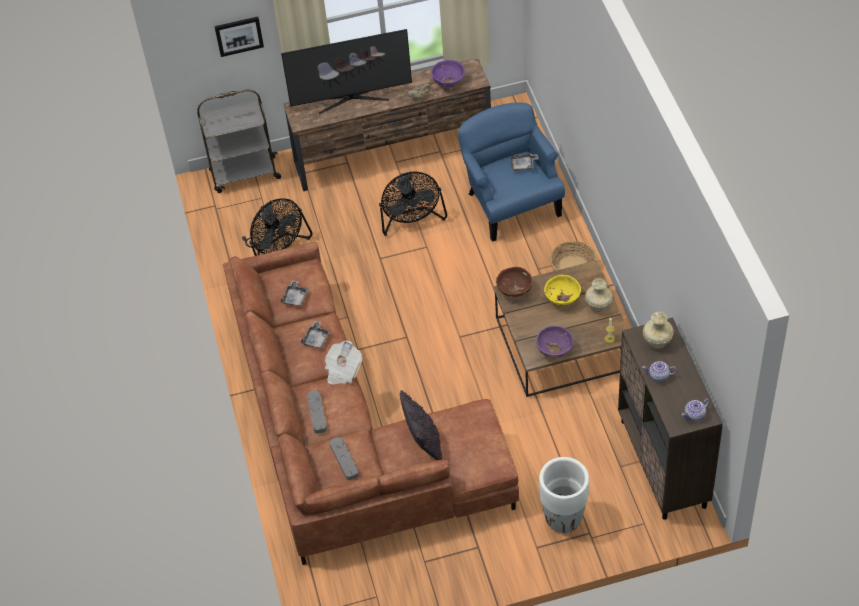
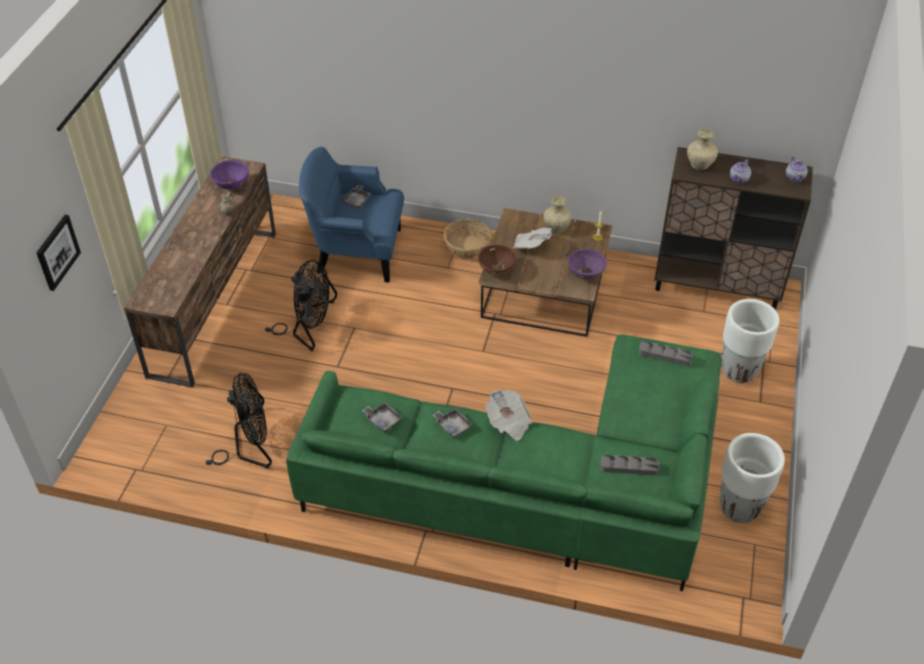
camera: 65 degrees left, 5 degrees down
grey cart [197,89,281,193] -> none
brown sofa [223,242,519,565] -> green sofa [286,335,721,591]
television [281,29,412,114] -> none
grey tray [307,390,327,434] -> grey tray moved to [639,341,693,366]
black pillow [400,390,443,460] -> none
yellow bowl [544,275,581,306] -> newspaper [513,228,552,249]
none -> white planter [720,433,785,523]

